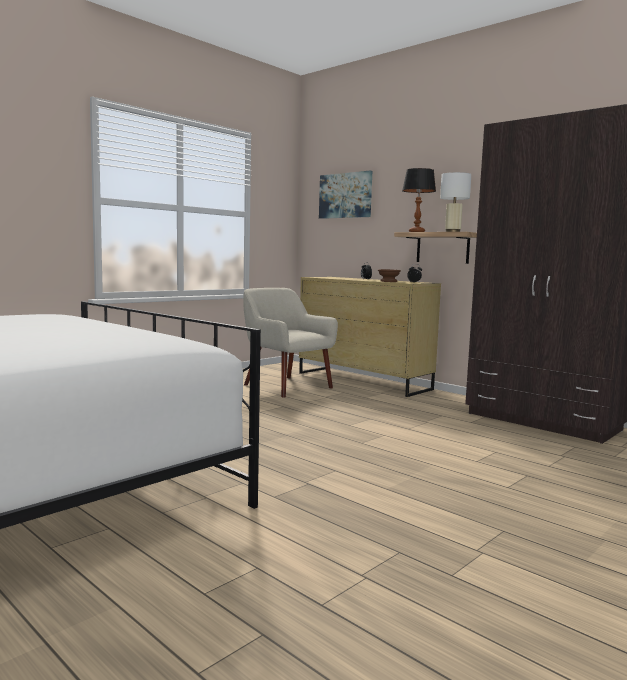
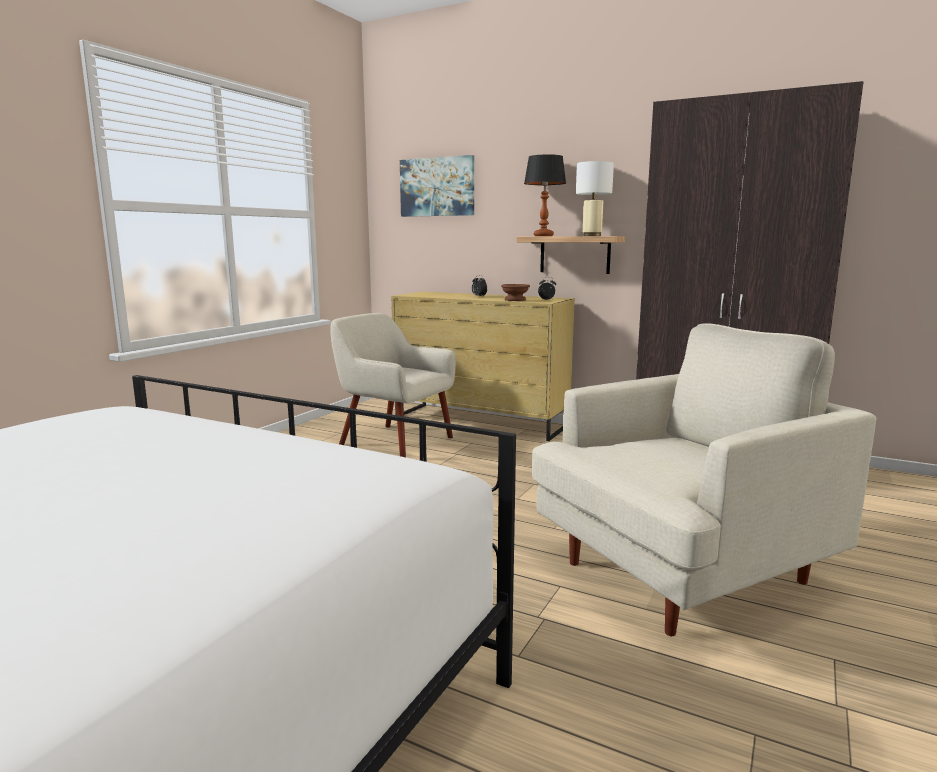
camera: 15 degrees left, 5 degrees up
none -> beige armchair [532,323,876,636]

